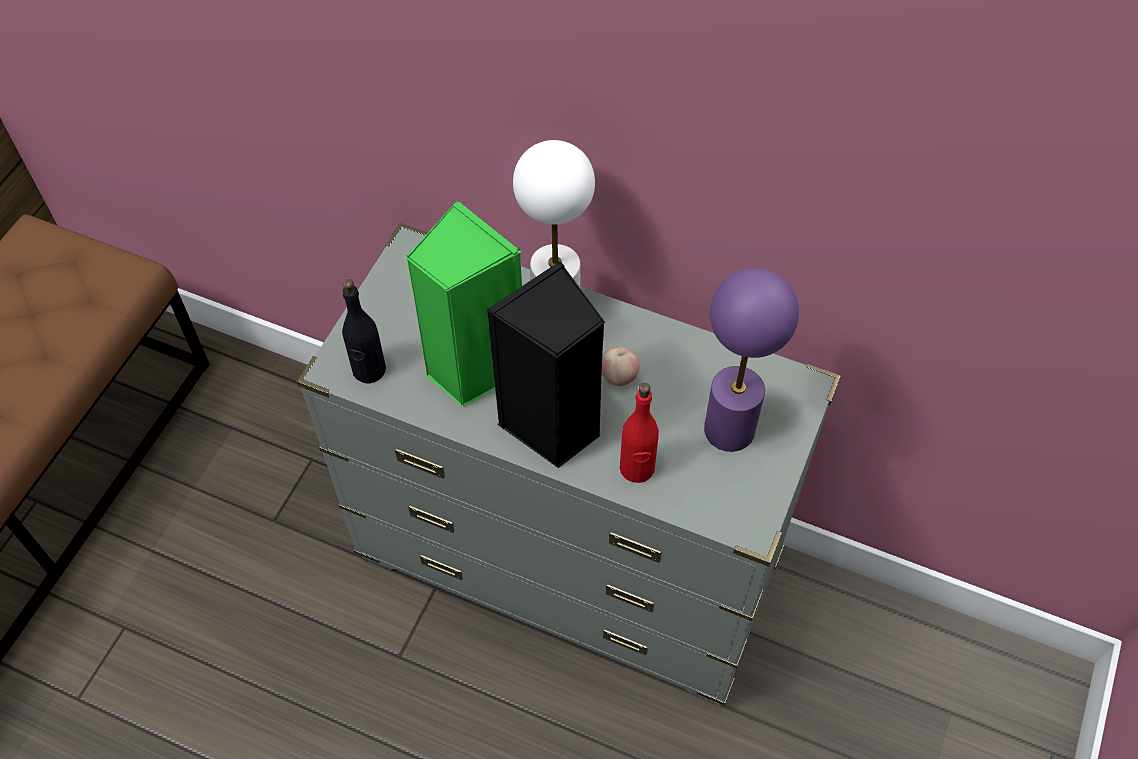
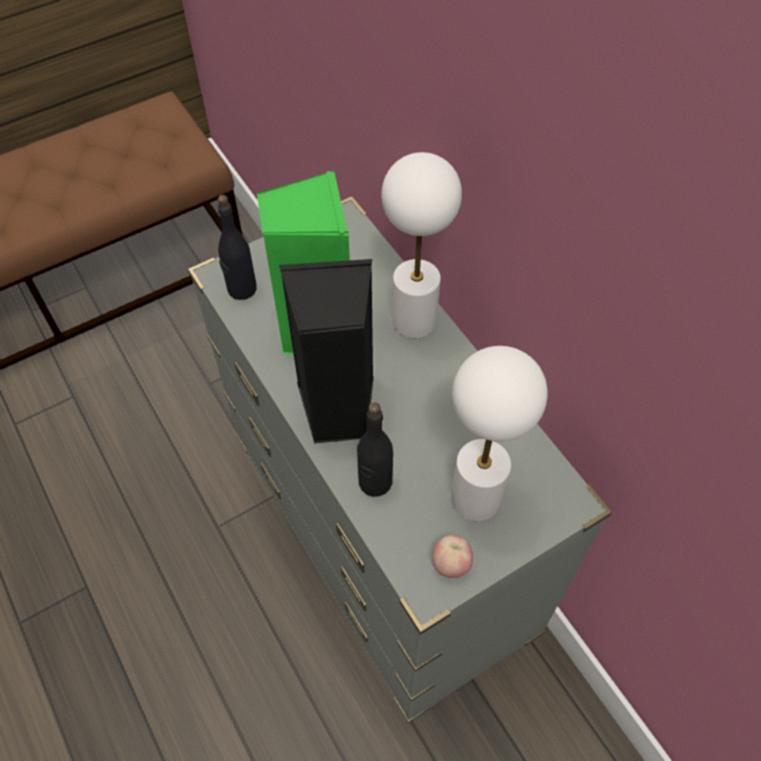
camera: 35 degrees right, 0 degrees up
apple [602,346,639,386] -> apple moved to [432,534,473,578]
red bottle [620,383,659,483] -> black bottle [357,403,393,497]
purple table lamp [704,268,799,452] -> white table lamp [451,346,548,521]

